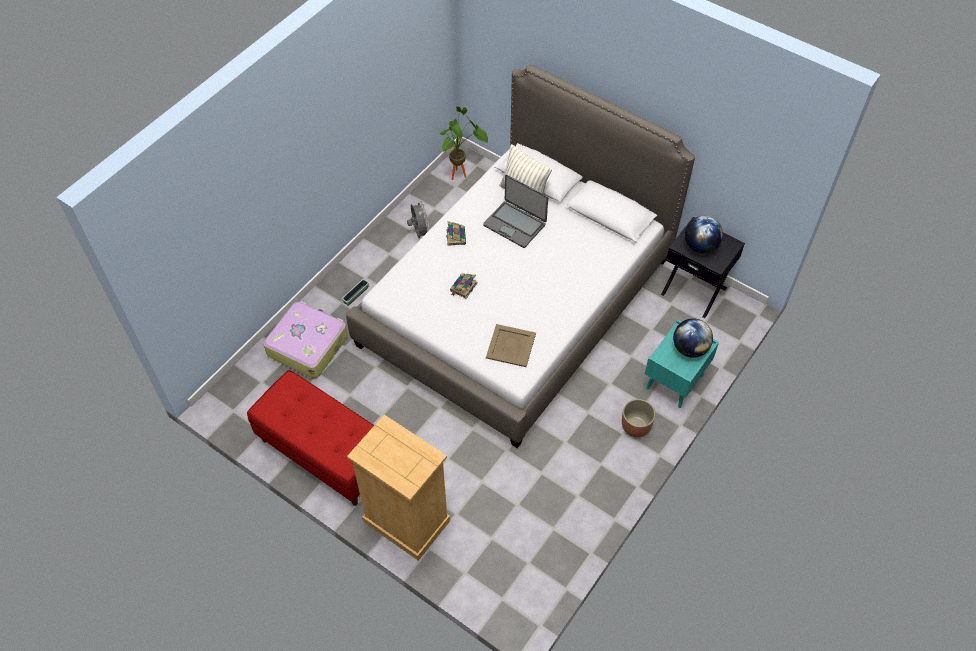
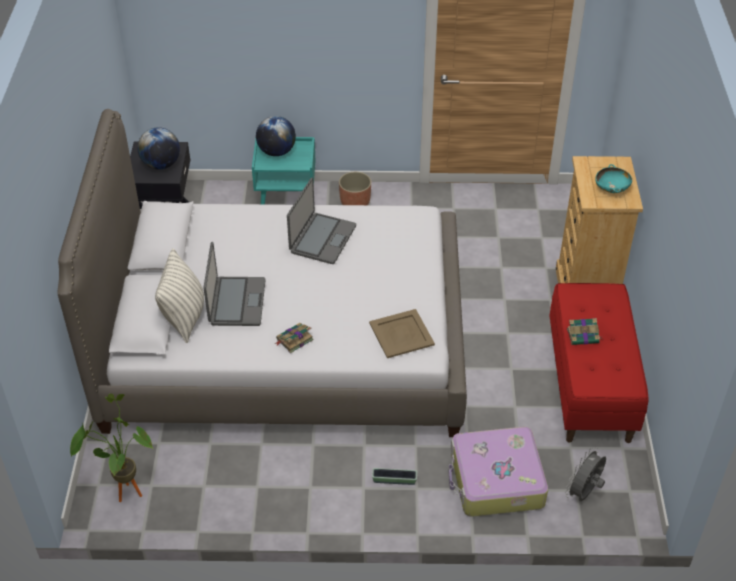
camera: 125 degrees left, 10 degrees down
grey fan [407,200,430,239] -> grey fan moved to [565,447,606,501]
book [450,273,477,299] -> book moved to [567,318,603,345]
beige tray [486,324,536,367] -> beige tray moved to [369,309,435,358]
none -> laptop [287,178,356,264]
none -> turquoise bowl [595,164,632,193]

